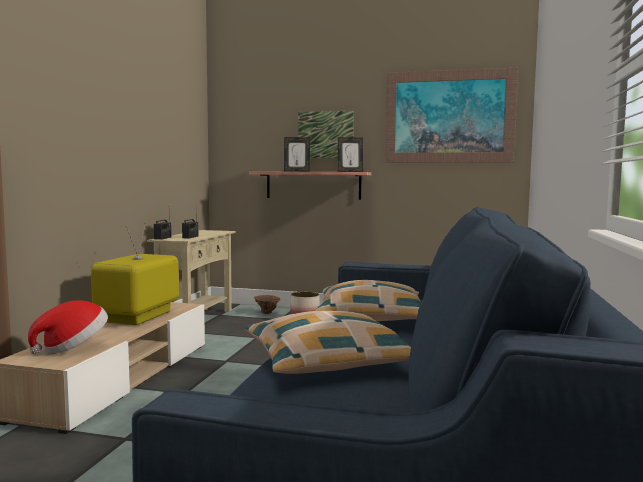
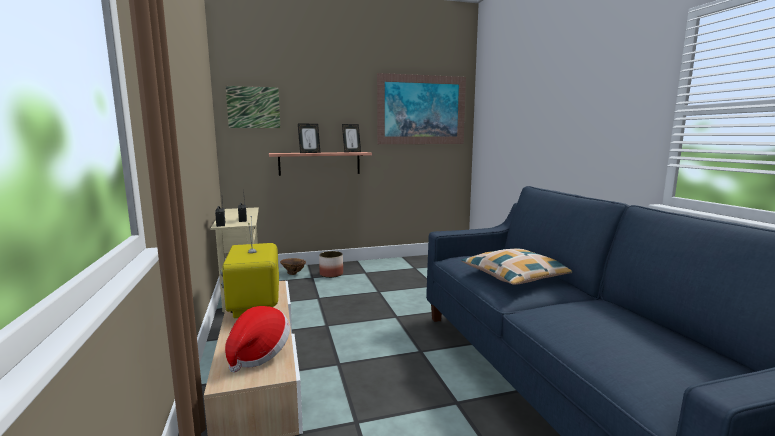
camera: 30 degrees left, 5 degrees up
pillow [245,311,411,374] -> none
picture [298,111,354,158] -> picture moved to [226,86,280,128]

